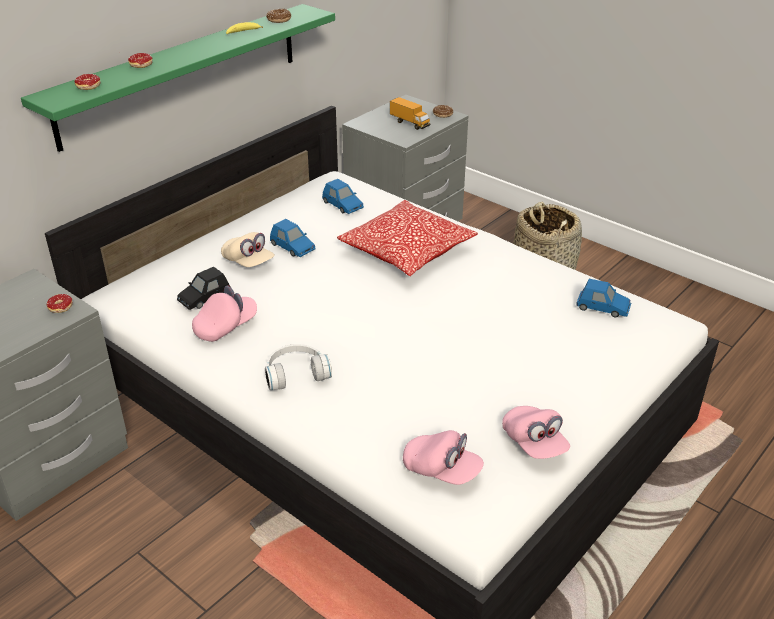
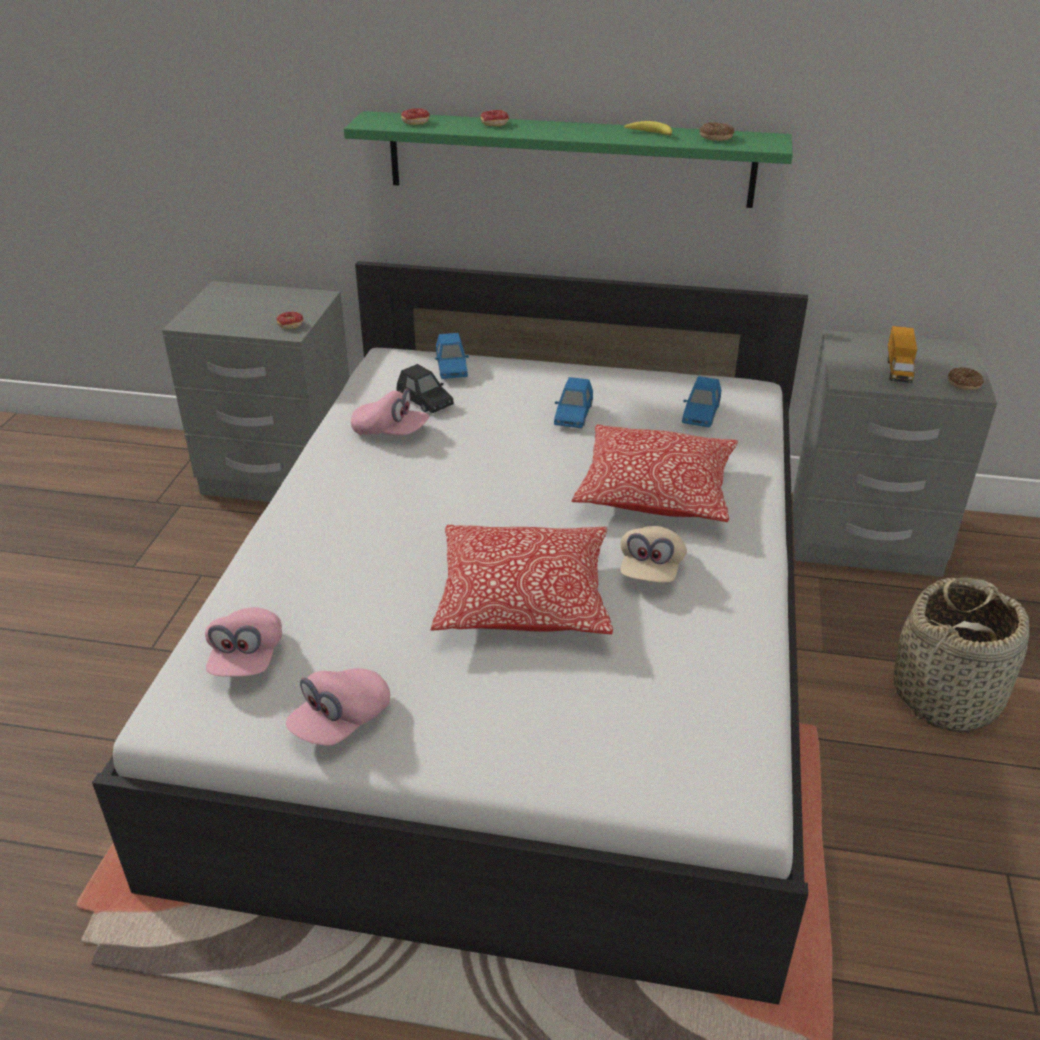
camera: 60 degrees right, 0 degrees up
black toy car [177,267,231,310] -> black toy car turned 150 degrees counterclockwise [397,364,454,413]
beige cap [221,232,275,267] -> beige cap moved to [620,526,687,582]
white headphones [265,344,332,390] -> none
blue toy car [576,279,631,318] -> blue toy car moved to [435,333,469,379]
none -> pillow [431,525,613,634]

